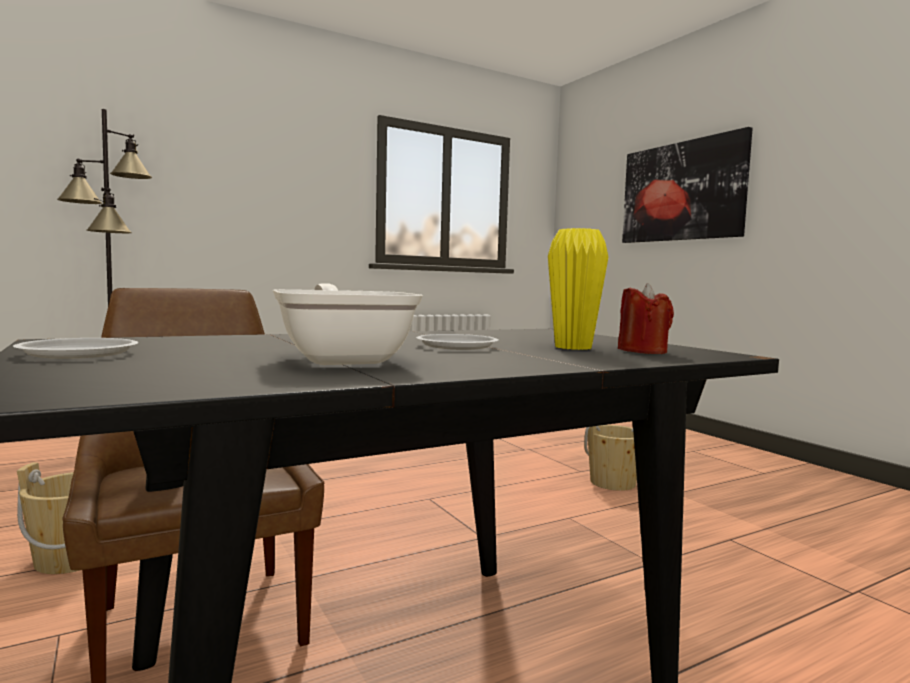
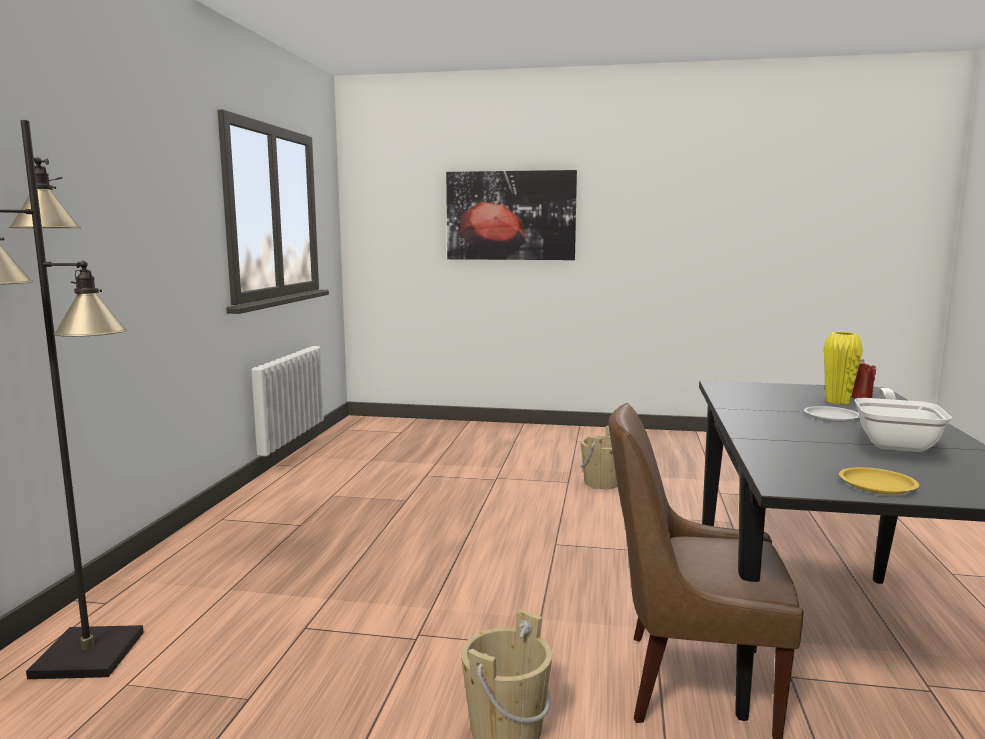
camera: 50 degrees left, 5 degrees up
white plate [13,338,139,359] -> yellow plate [839,467,919,494]
frying pan [273,283,423,365] -> frying pan turned 90 degrees clockwise [855,388,952,452]

